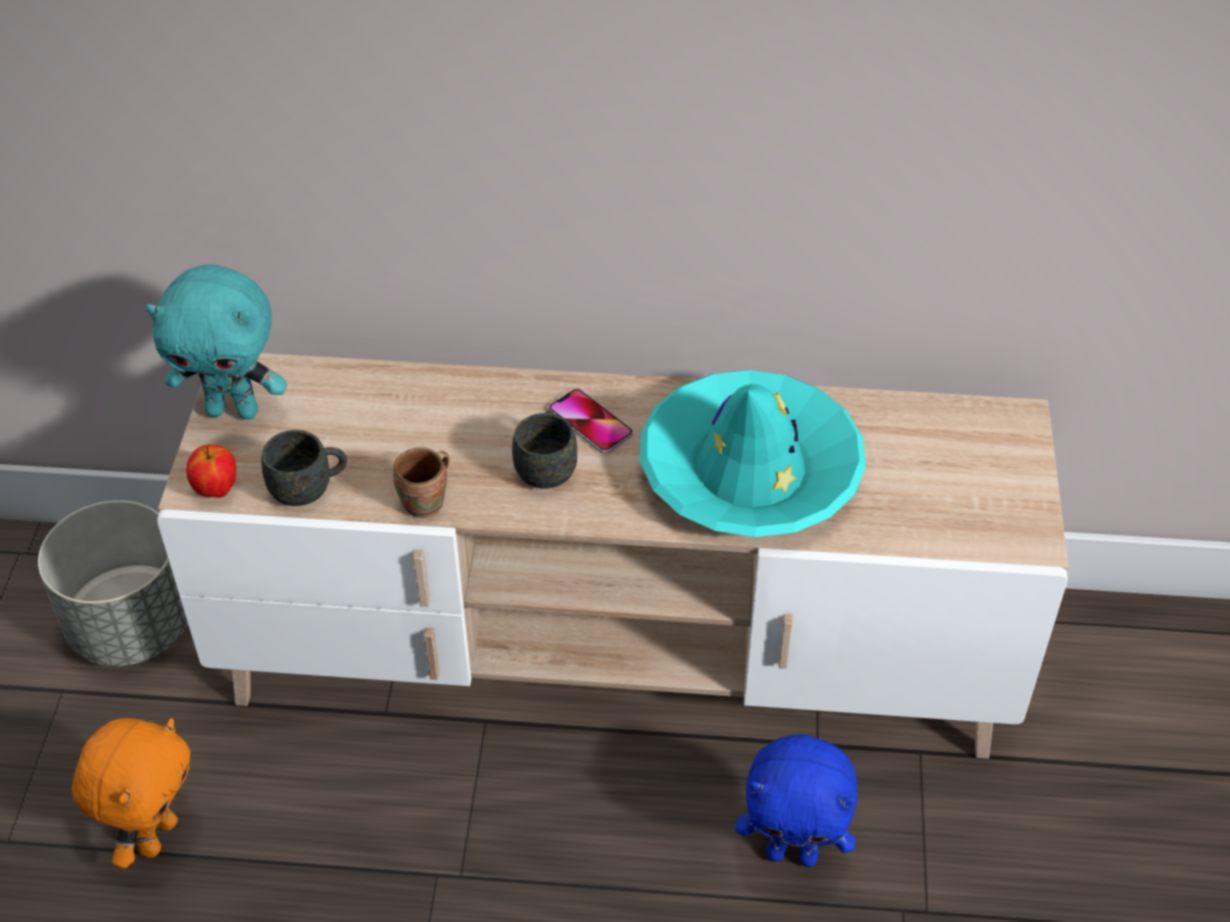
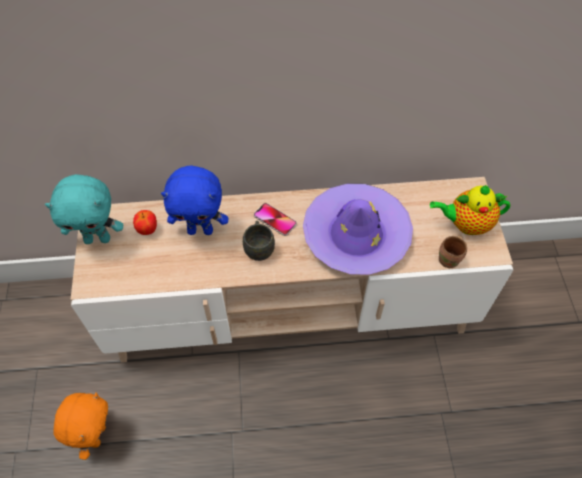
camera: 10 degrees left, 10 degrees up
grey planter [38,500,188,666] -> none
apple [186,444,236,498] -> apple moved to [133,210,157,235]
grey mug [261,430,347,506] -> none
brown mug [393,447,449,518] -> brown mug moved to [439,235,467,268]
turquoise hat [640,370,866,537] -> purple hat [303,184,413,275]
blue plush toy [735,735,858,867] -> blue plush toy moved to [161,165,228,235]
none -> teapot [430,185,510,235]

